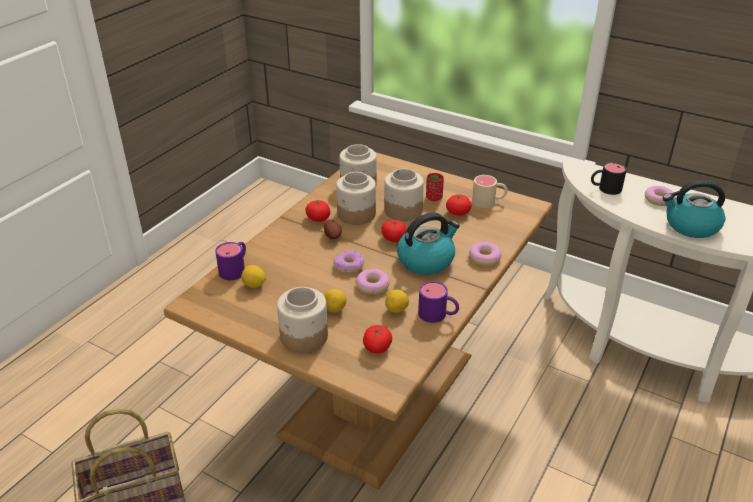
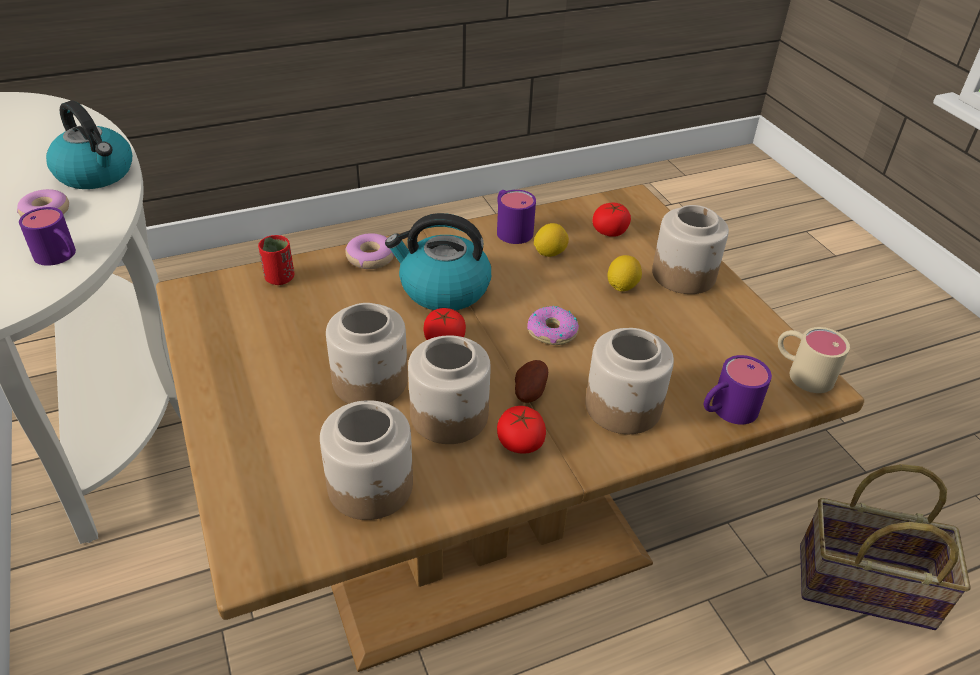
camera: 145 degrees left, 5 degrees up
lemon [241,265,266,288] -> none
donut [355,269,390,295] -> none
red cup [426,173,444,201] -> red cup moved to [258,235,294,285]
tomato [446,194,471,216] -> none
beige mug [472,175,508,208] -> beige mug moved to [778,327,850,393]
black mug [591,162,627,195] -> purple mug [19,207,76,266]
none -> jar [585,328,674,434]

